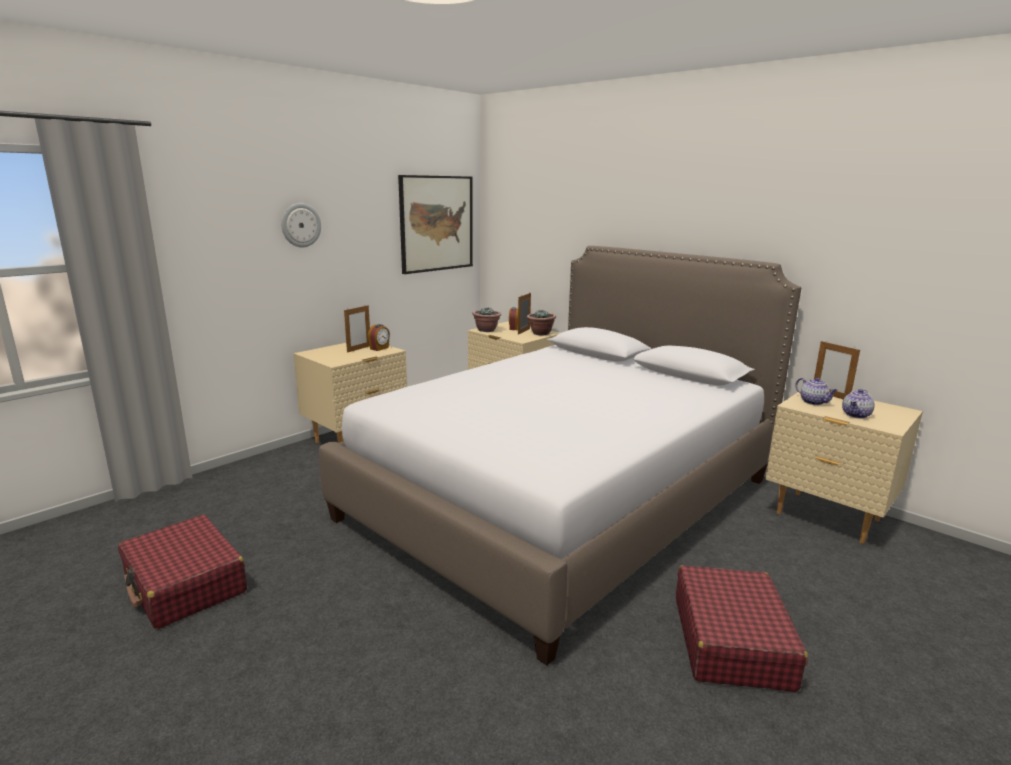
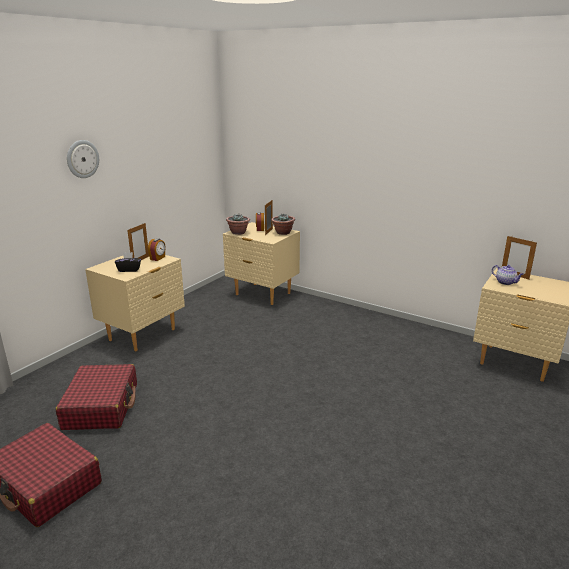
camera: 10 degrees left, 5 degrees up
bed [319,246,801,666] -> none
picture [398,175,473,274] -> none
red suitcase [676,565,808,692] -> red suitcase moved to [56,364,137,430]
teapot [842,389,875,419] -> none
none -> black tissue box [115,252,141,272]

